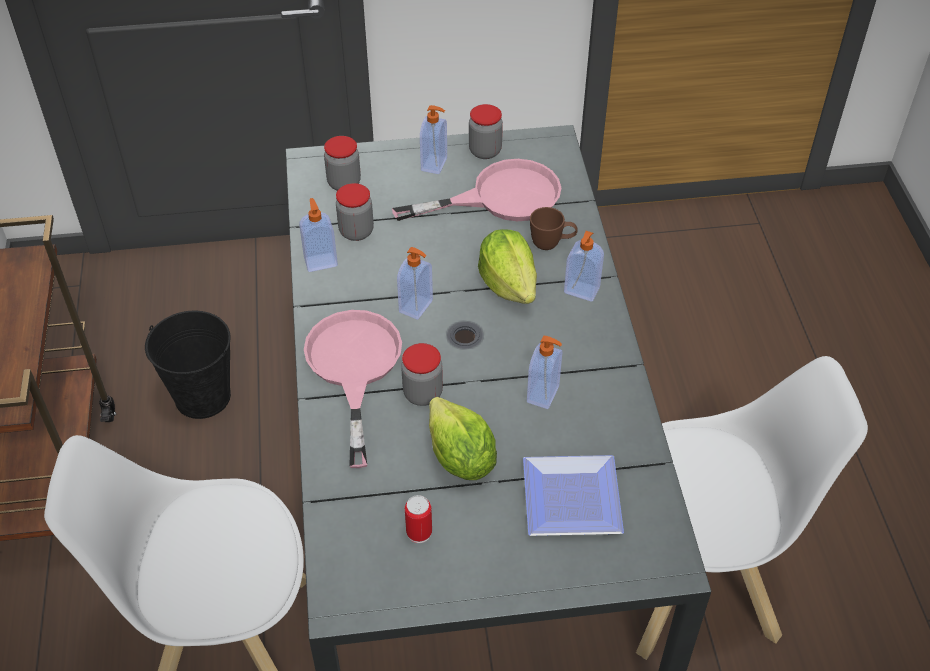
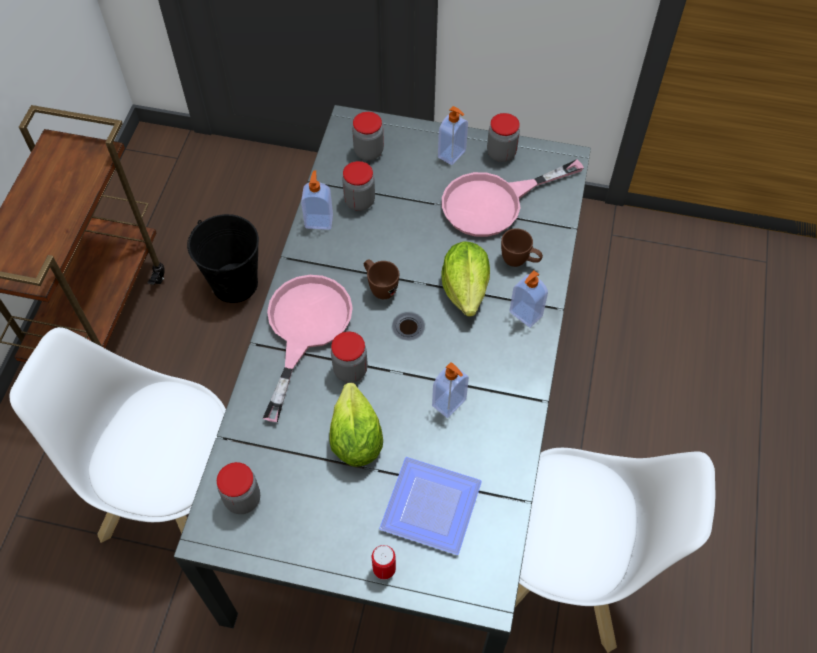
camera: 20 degrees right, 10 degrees up
pink frying pan [392,159,561,221] -> pink frying pan turned 150 degrees clockwise [442,159,584,237]
soap dispenser [397,247,433,320] -> brown mug [364,260,399,299]
can [405,495,432,543] -> can moved to [372,545,396,580]
none -> jar [217,462,260,514]

